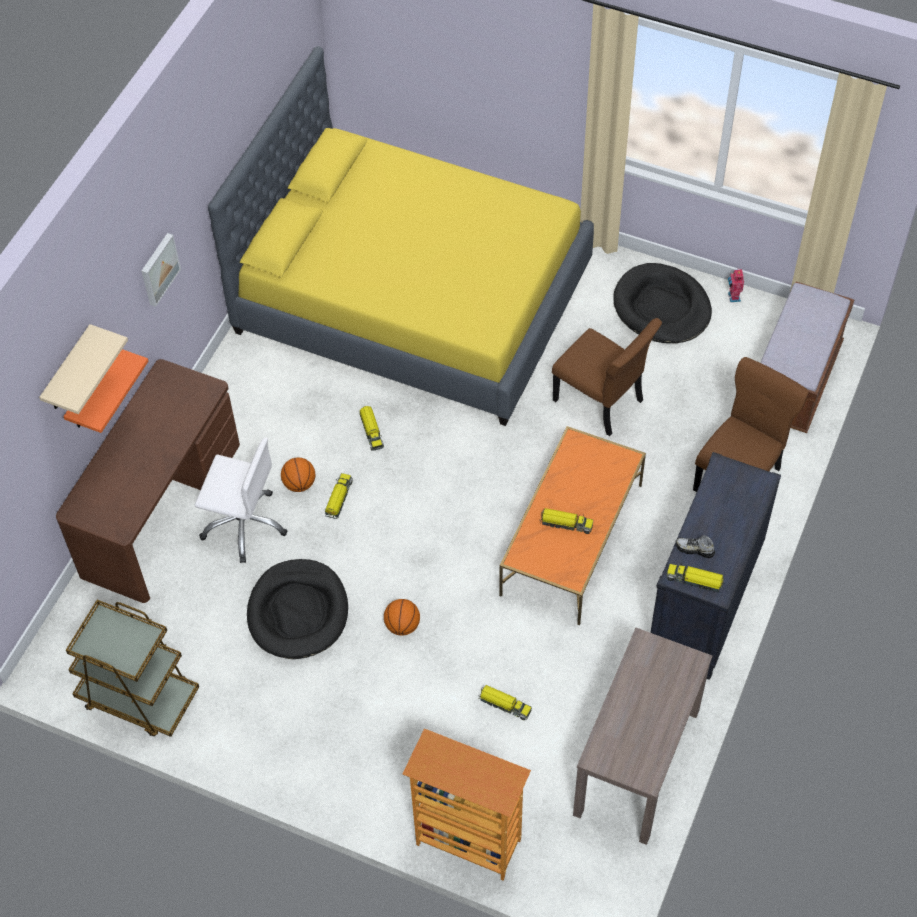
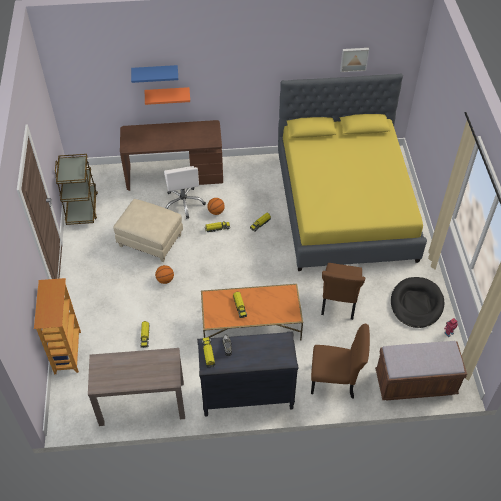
camera: 60 degrees right, 5 degrees down
beige shelf [39,324,128,414] -> blue shelf [131,65,178,83]
picture [141,233,181,307] -> picture moved to [340,48,369,72]
black dog bed [247,559,348,659] -> beige ottoman [113,199,183,262]

